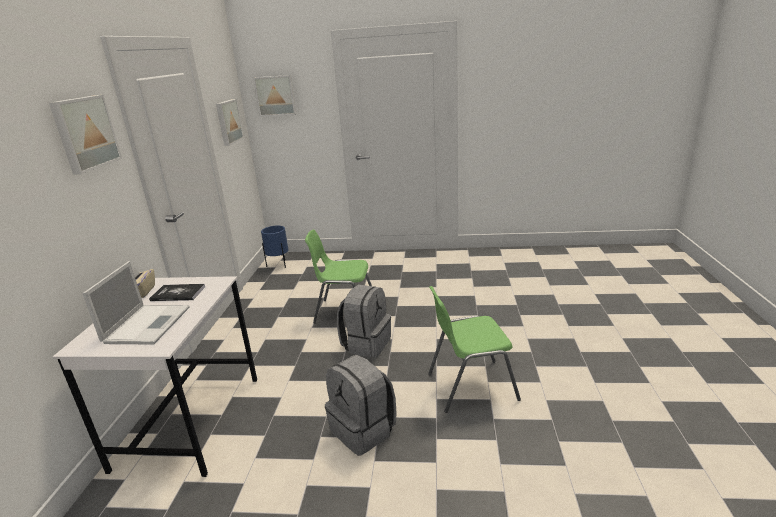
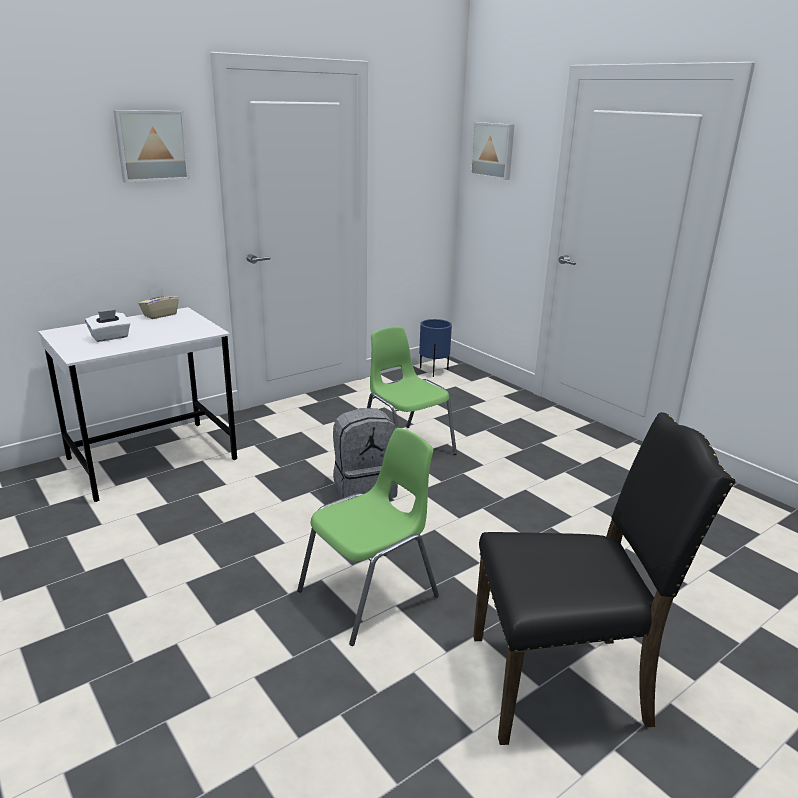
camera: 45 degrees right, 0 degrees up
laptop [82,261,190,344] -> white tissue box [85,310,130,342]
book [149,284,205,301] -> none
picture [216,99,244,146] -> none
grey backpack [325,355,396,456] -> none
green chair [428,286,521,413] -> green chair turned 105 degrees clockwise [297,428,439,646]
none -> black chair [473,412,736,745]

